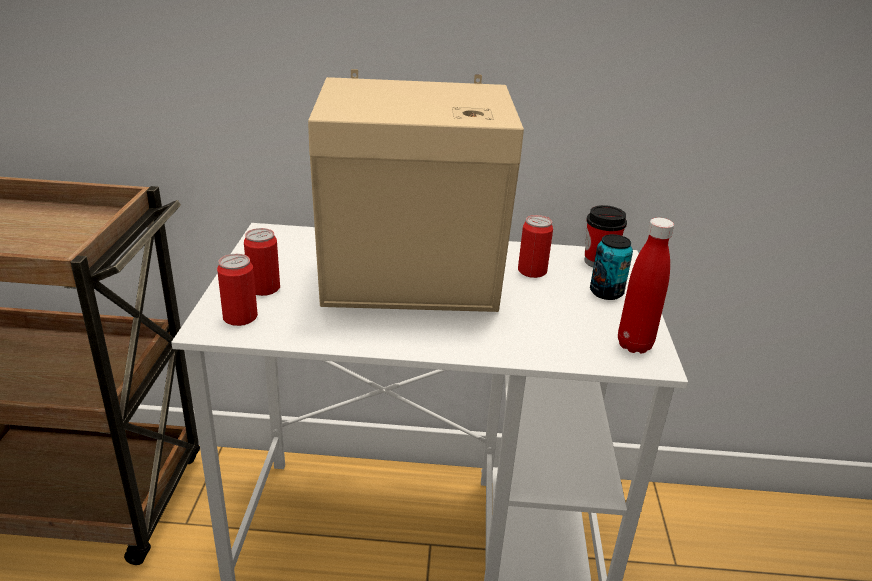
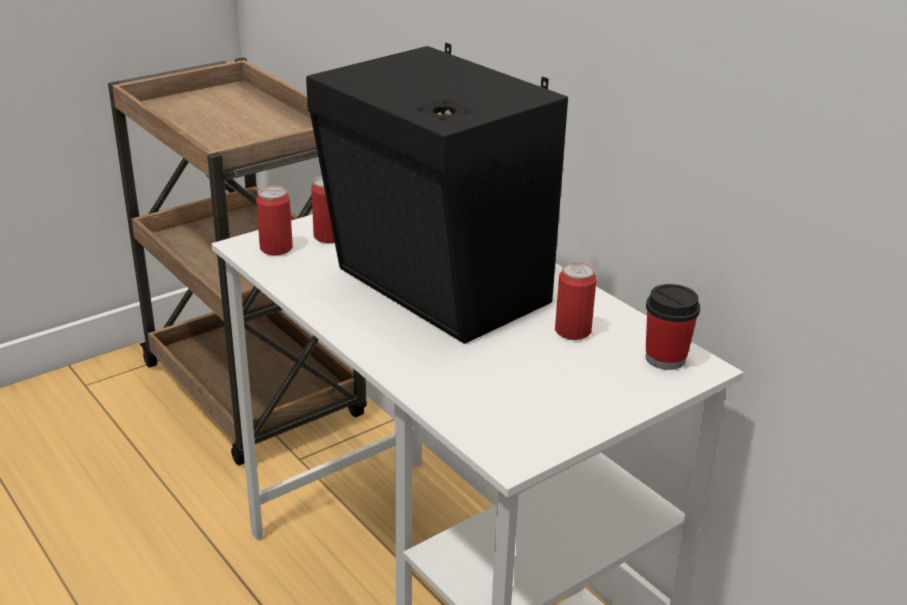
camera: 50 degrees right, 0 degrees up
beige speaker [308,69,524,312] -> black speaker [306,43,568,344]
can [590,234,633,300] -> none
red bottle [618,218,674,354] -> none

